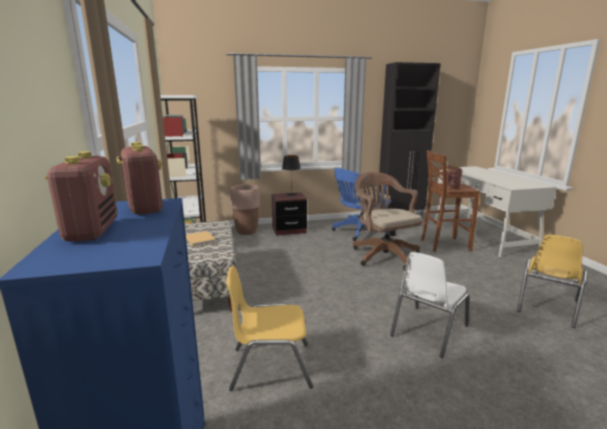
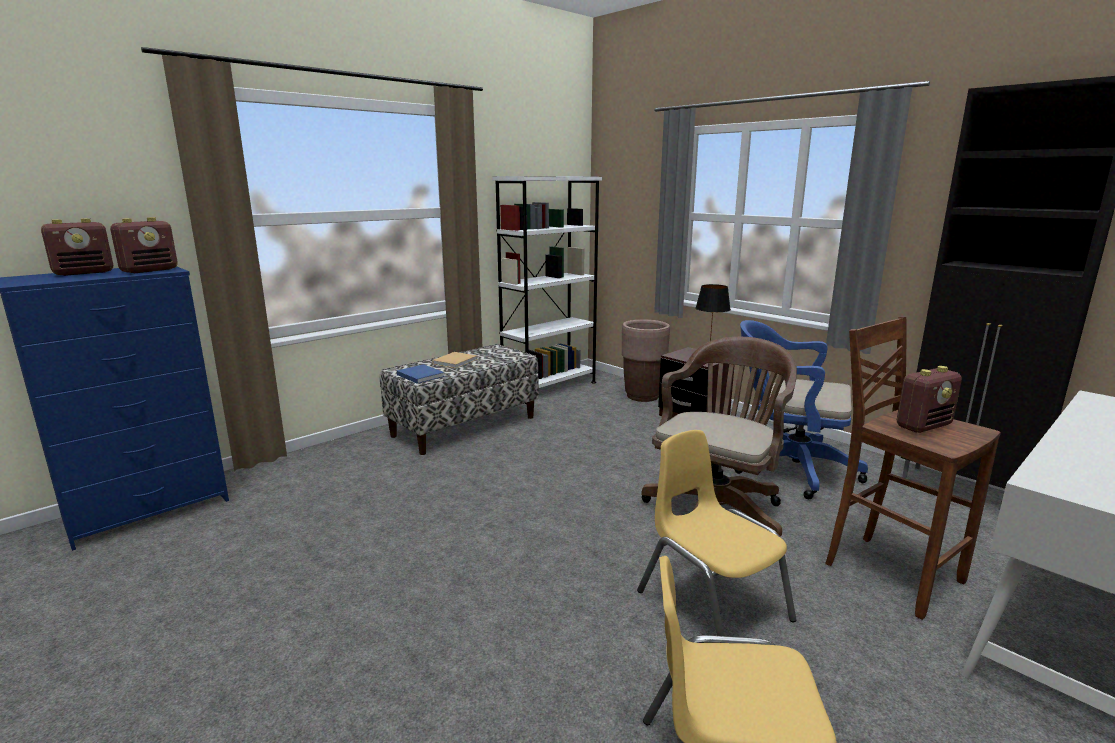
camera: 60 degrees right, 0 degrees up
yellow chair [226,266,313,391] -> yellow chair moved to [637,430,796,636]
white chair [390,252,469,358] -> none
none -> blue book [397,364,445,384]

